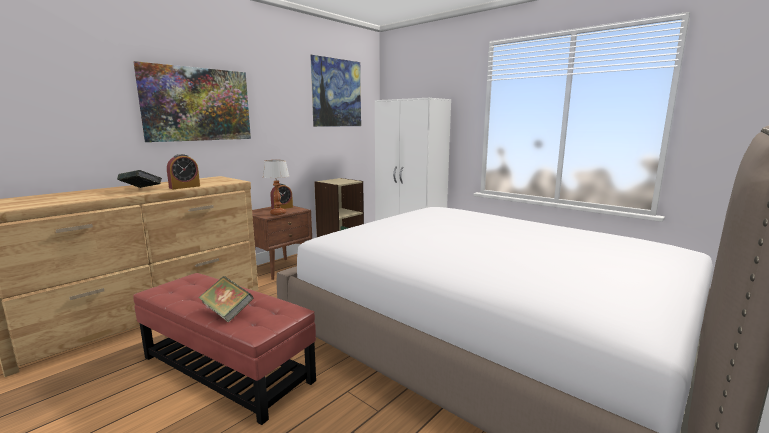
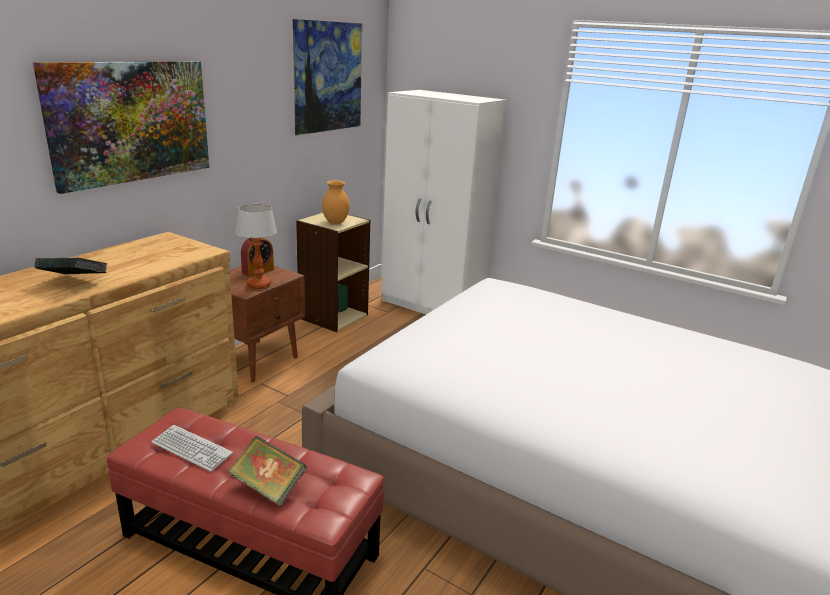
camera: 10 degrees left, 10 degrees up
alarm clock [167,154,200,189] -> none
none -> keyboard [152,425,233,472]
none -> brown vase [322,180,350,224]

